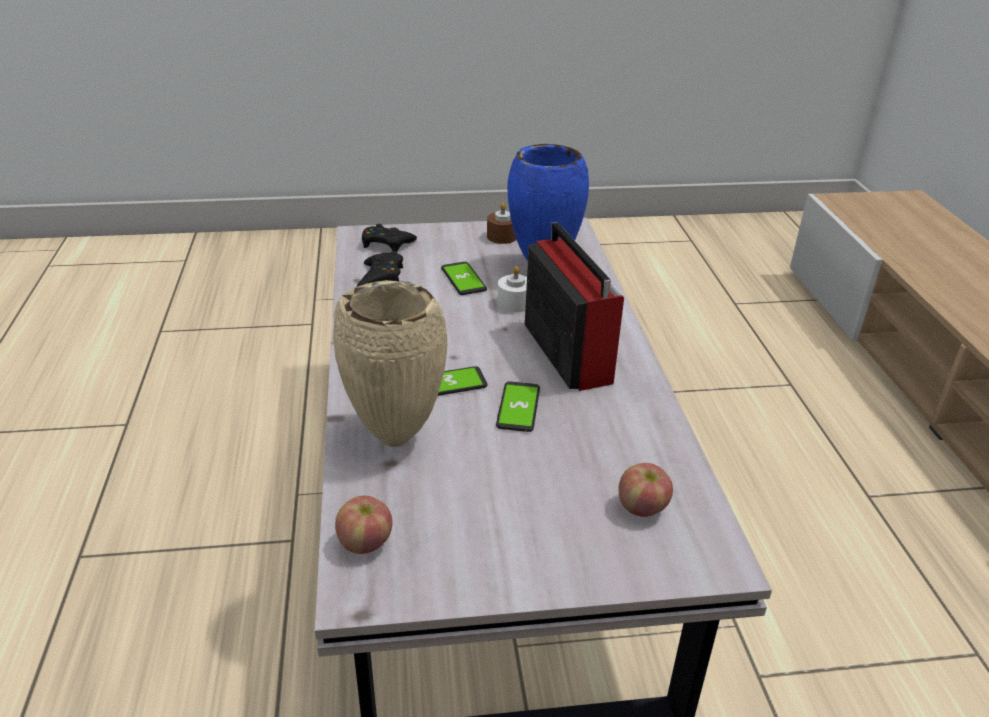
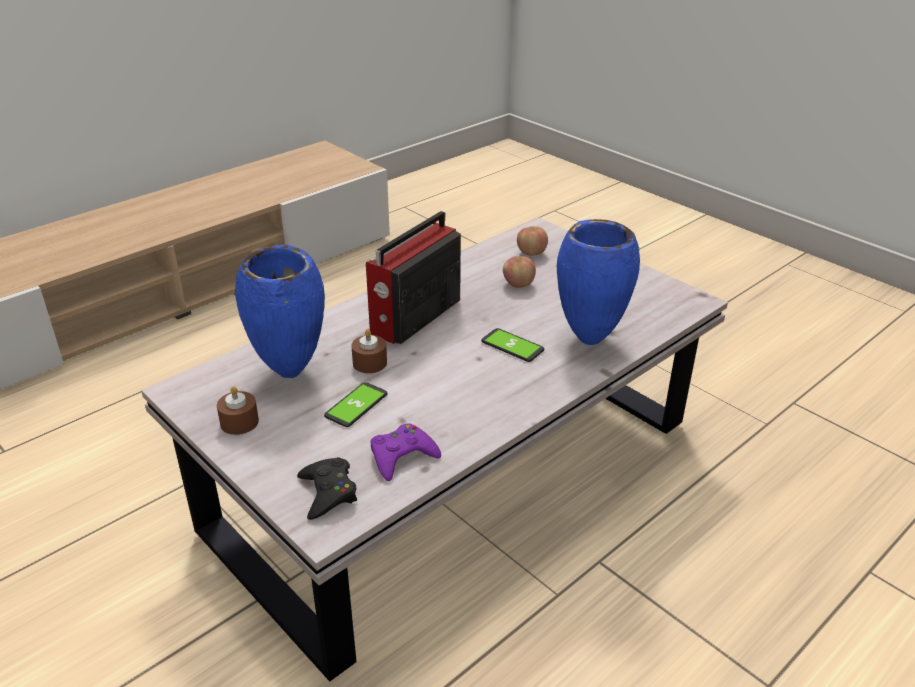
camera: 125 degrees left, 0 degrees up
beige vase [333,280,447,447] -> blue vase [557,219,640,345]
apple [335,495,392,554] -> apple moved to [503,256,536,288]
black game controller [357,251,403,287] -> purple game controller [370,423,441,481]
phone [496,381,540,432] -> none
white candle [497,266,527,313] -> brown candle [351,329,387,373]

